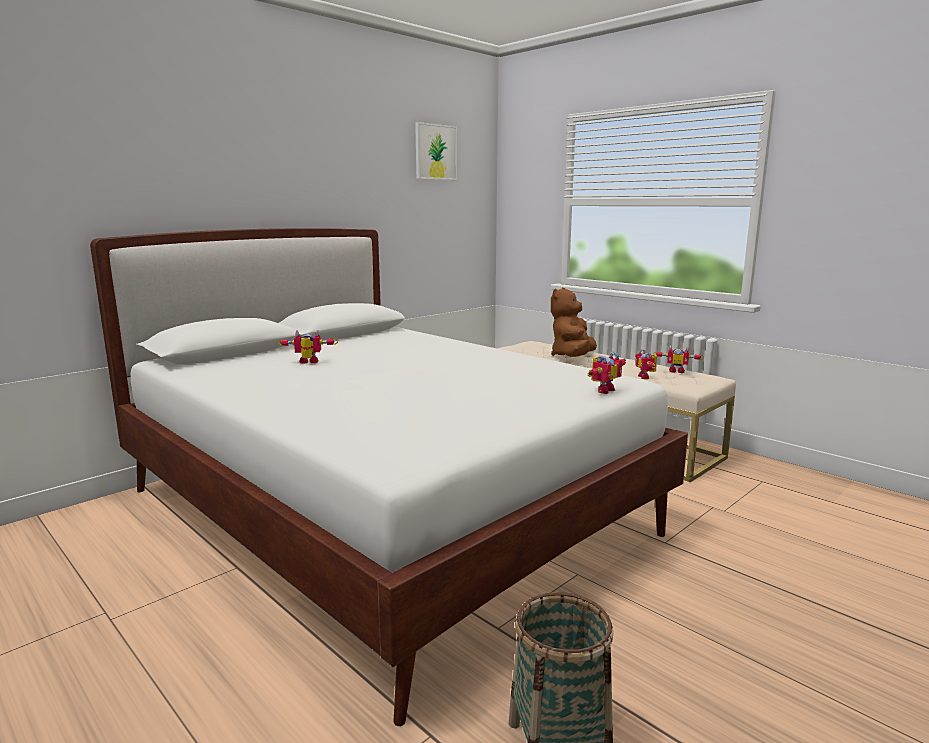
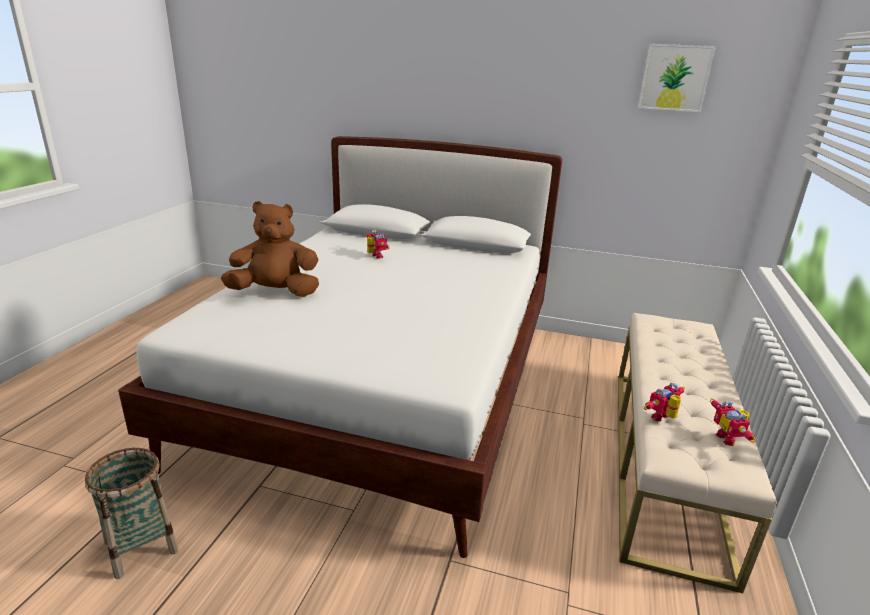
camera: 60 degrees right, 10 degrees up
brown plush toy [551,288,597,357] -> brown plush toy moved to [221,201,319,297]
toy robot [588,351,626,394] -> none

